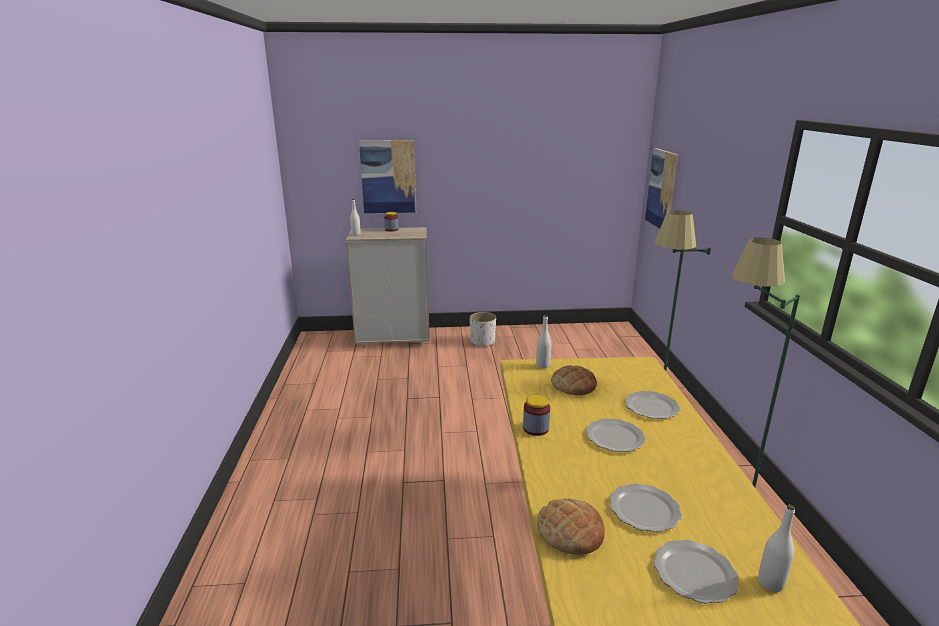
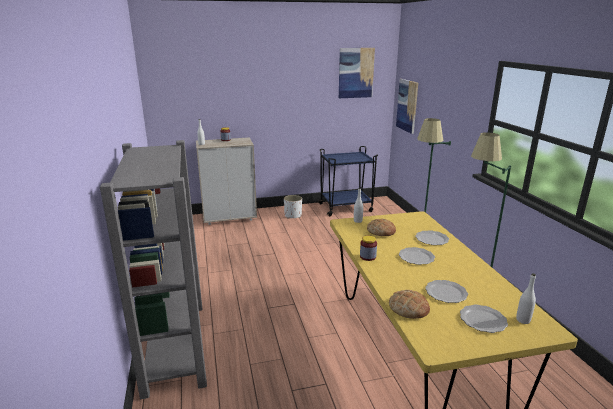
camera: 10 degrees left, 0 degrees up
picture [359,140,416,213] -> picture moved to [339,48,375,98]
none -> grey bookcase [100,140,207,399]
none -> blue cart [318,146,378,216]

